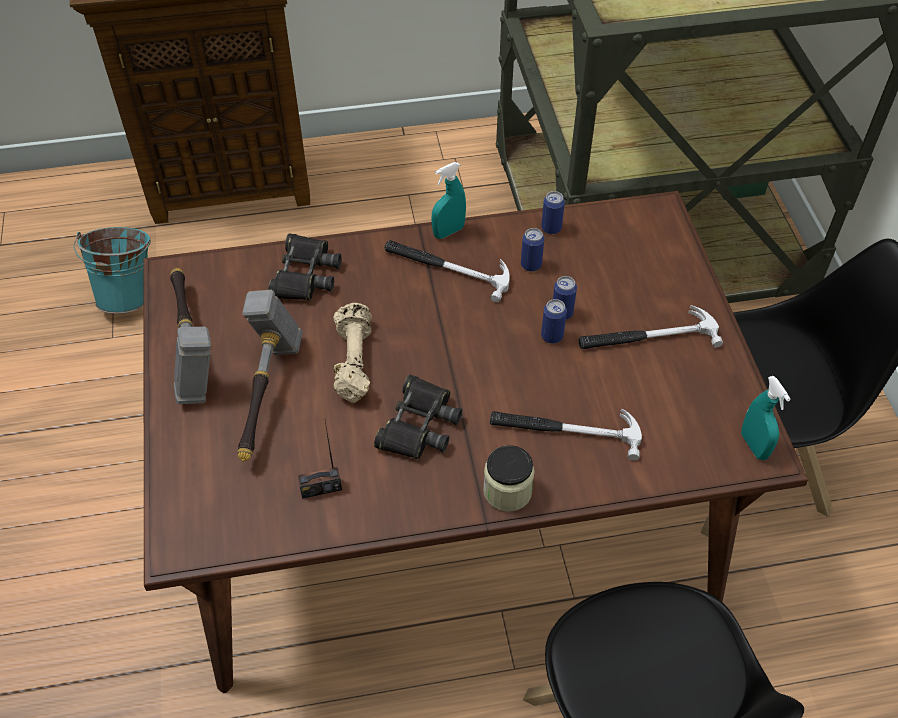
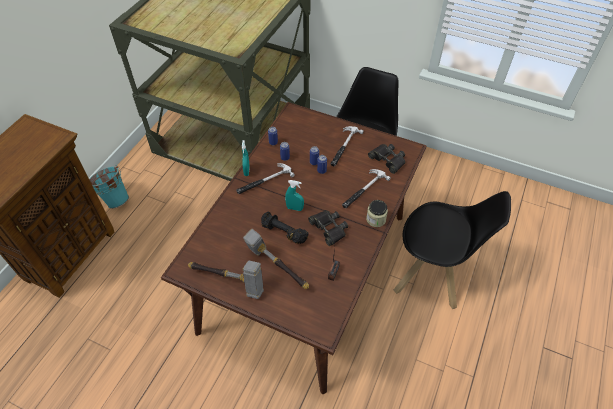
camera: 55 degrees left, 0 degrees up
turquoise bucket [74,227,150,314] -> turquoise bucket moved to [89,165,129,209]
black binoculars [268,234,342,300] -> black binoculars moved to [368,144,406,174]
beige dumbbell [333,303,372,403] -> black dumbbell [261,212,309,244]
turquoise spray bottle [741,376,791,460] -> turquoise spray bottle moved to [285,180,304,211]

